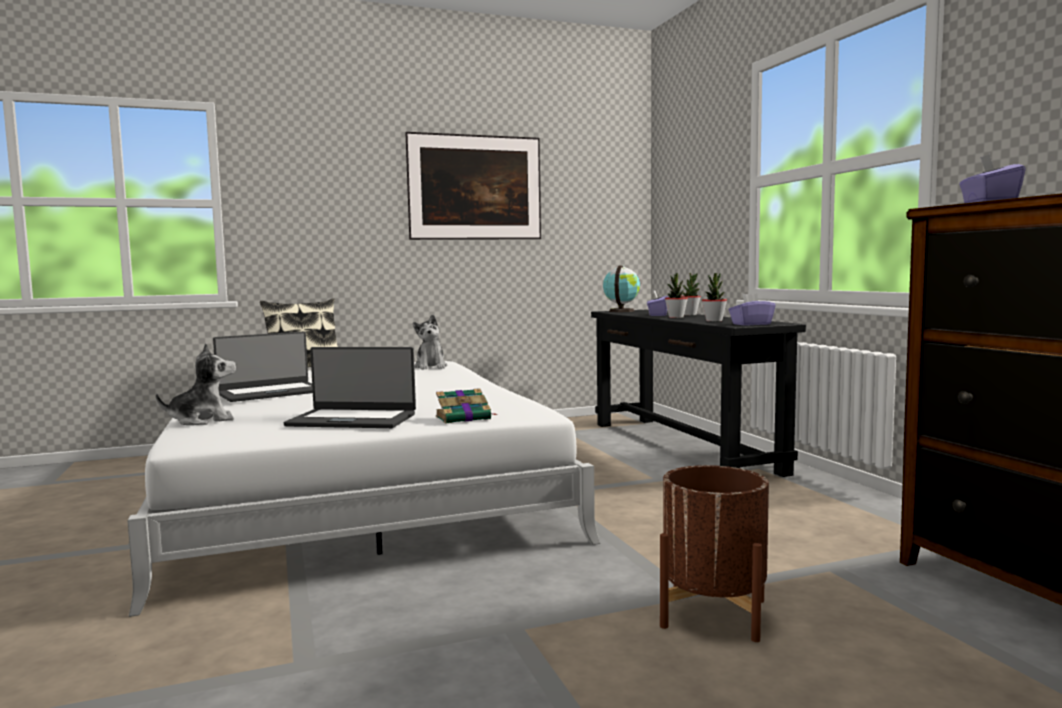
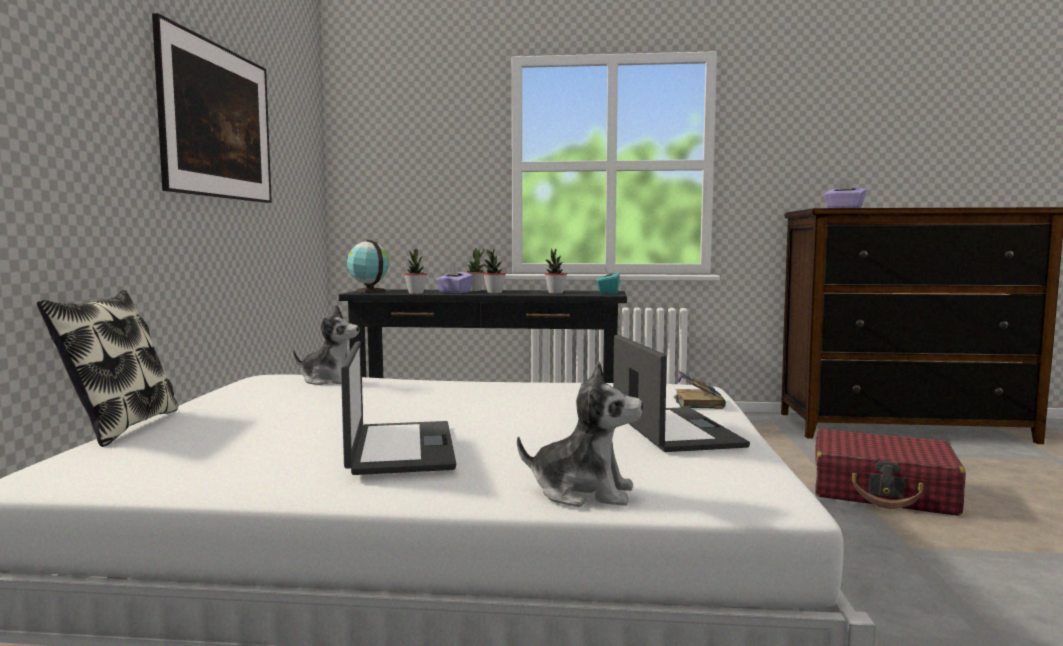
camera: 65 degrees left, 0 degrees up
plush toy [156,343,236,425] -> plush toy turned 105 degrees clockwise [517,362,643,507]
laptop [284,347,416,428] -> laptop turned 45 degrees counterclockwise [613,335,750,452]
brown planter [660,465,769,642] -> red suitcase [815,429,966,516]
purple tissue box [729,293,776,326] -> turquoise tissue box [597,267,620,294]
none -> potted plant [404,249,427,294]

